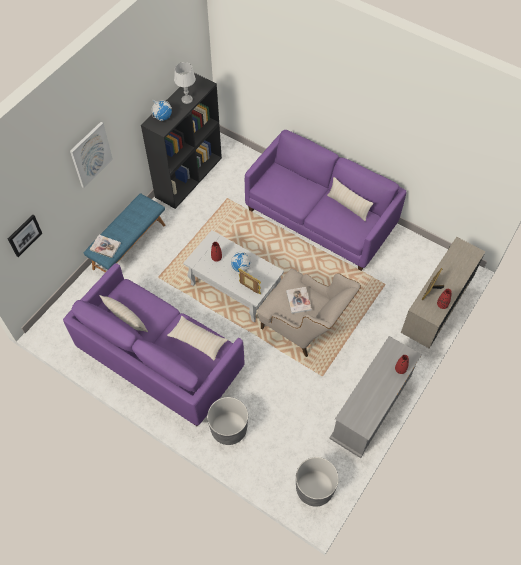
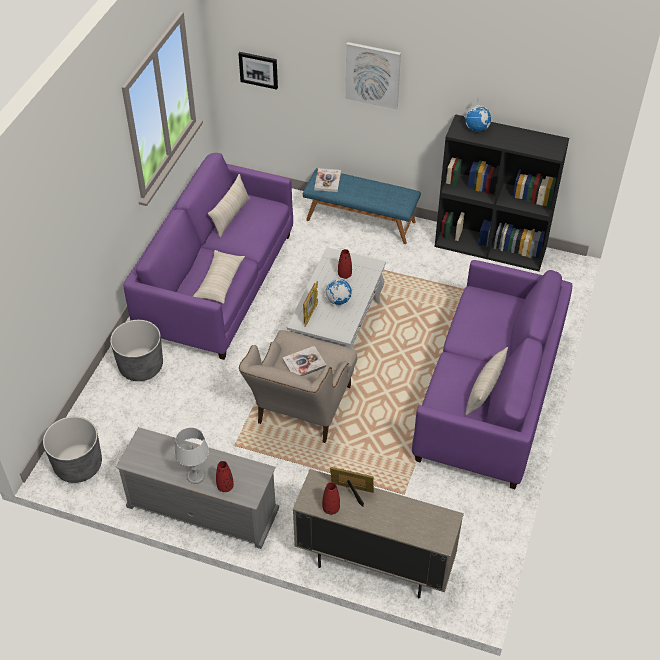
camera: 75 degrees right, 10 degrees down
grey table lamp [174,62,196,104] -> grey table lamp moved to [175,427,209,484]

